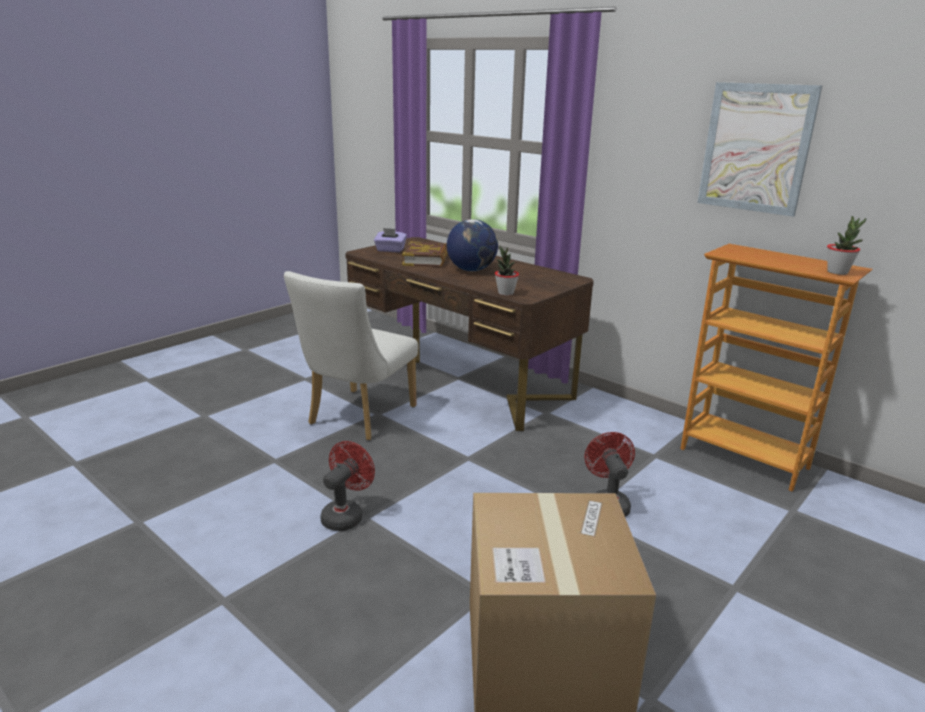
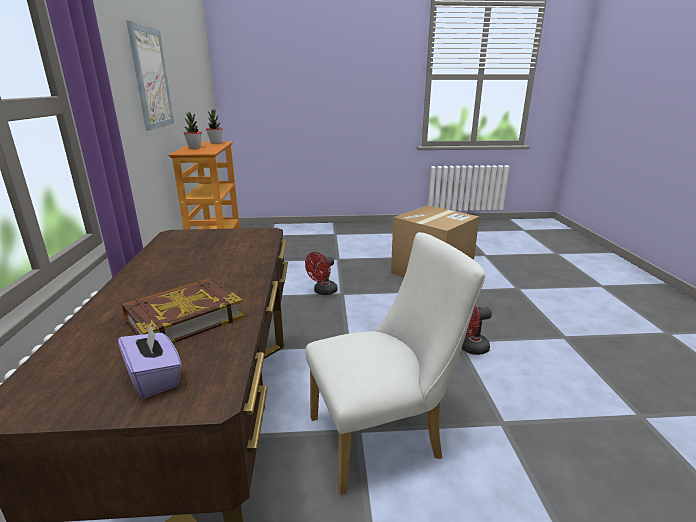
camera: 135 degrees left, 0 degrees up
globe [447,219,498,271] -> none
potted plant [495,246,519,296] -> potted plant moved to [183,112,202,149]

